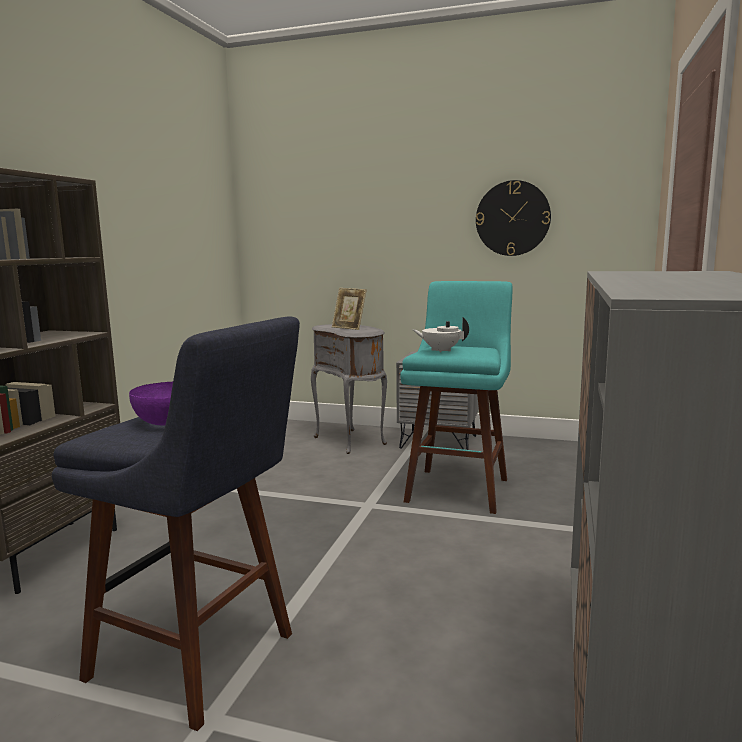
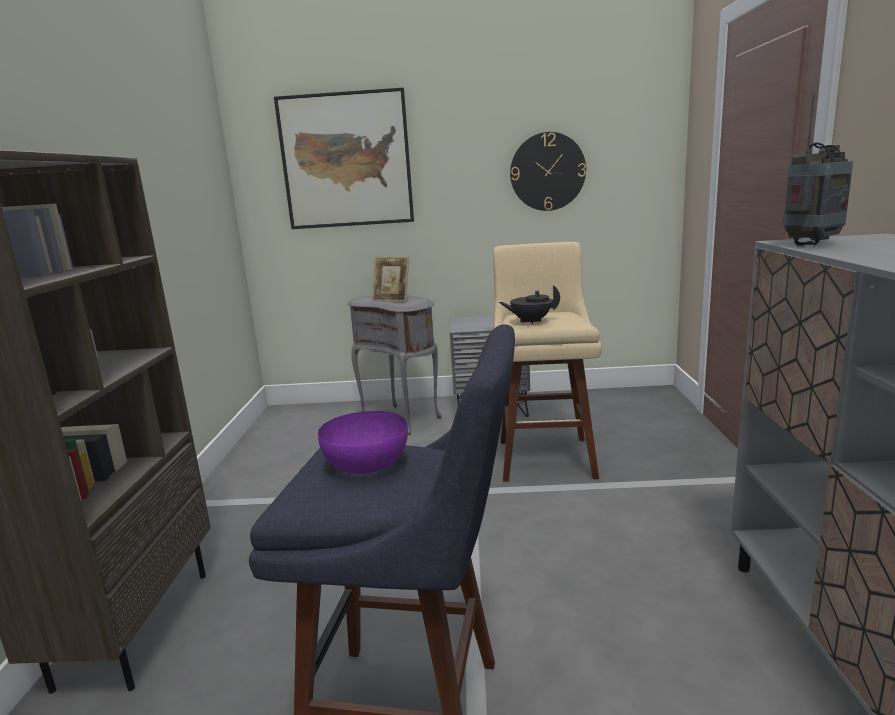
camera: 15 degrees left, 5 degrees up
turquoise stool [400,281,512,514] -> beige stool [493,242,602,482]
white teapot [412,317,469,352] -> black teapot [499,285,560,324]
none -> picture [274,88,414,229]
none -> radio [783,92,853,245]

